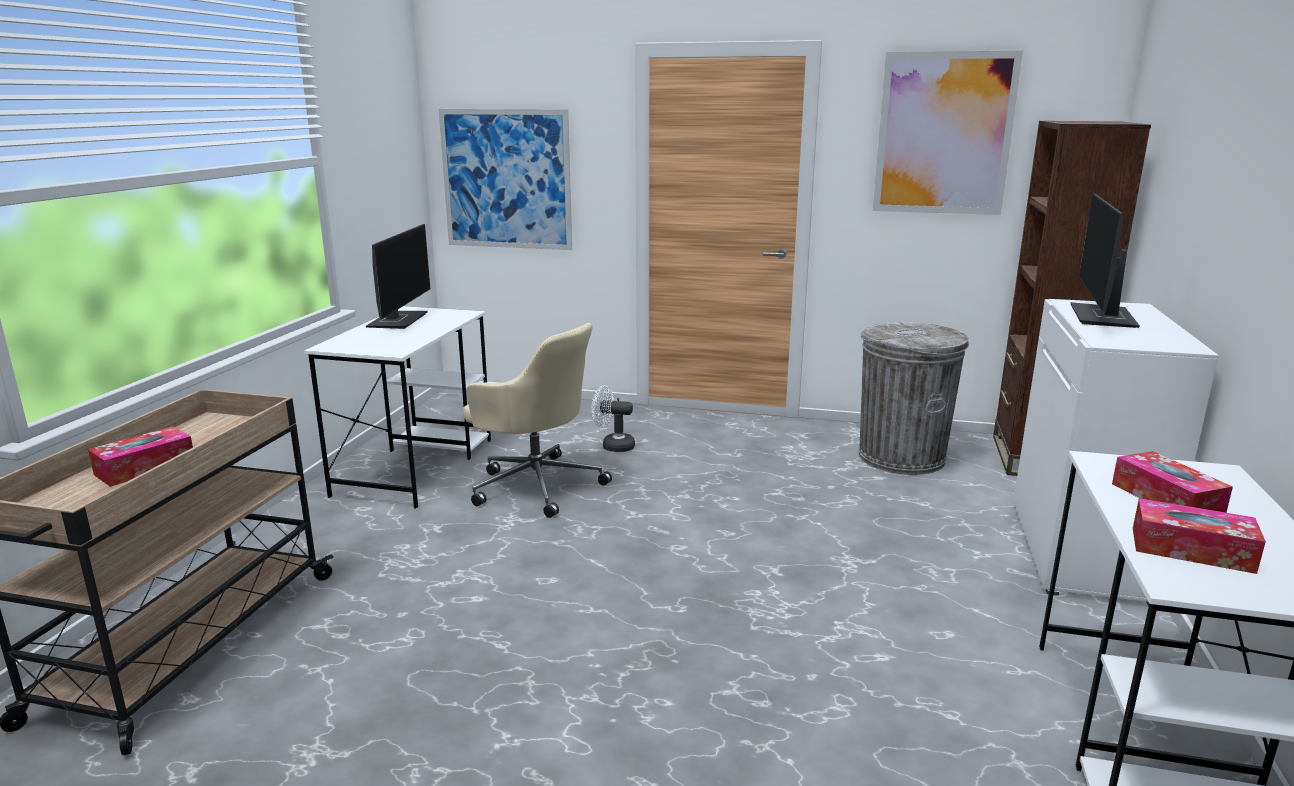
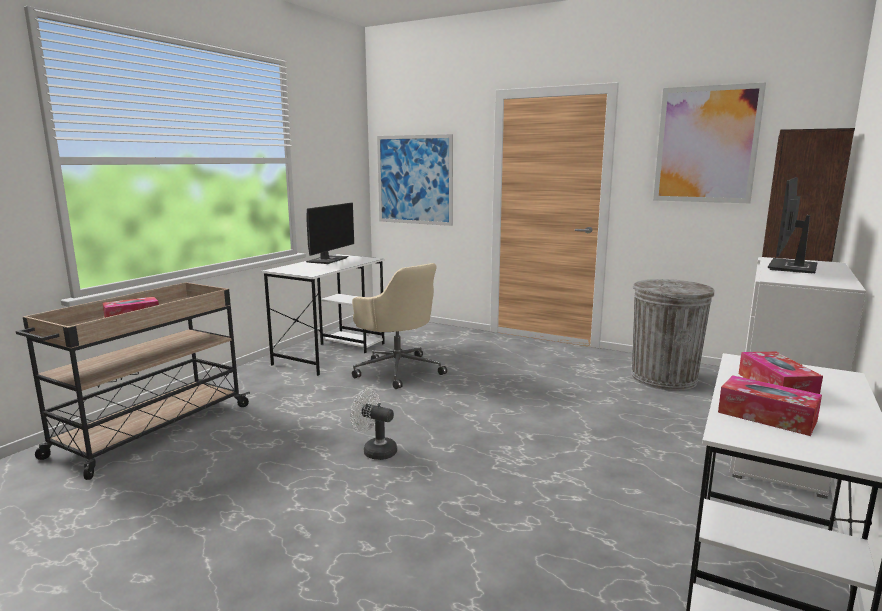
camera: 15 degrees right, 5 degrees down
white fan [592,385,635,452] -> white fan moved to [351,389,397,460]

